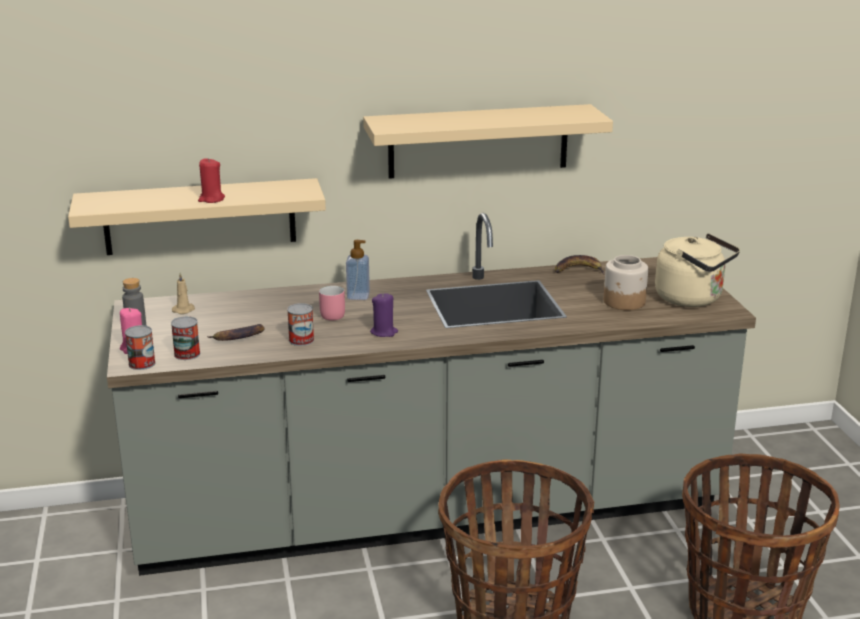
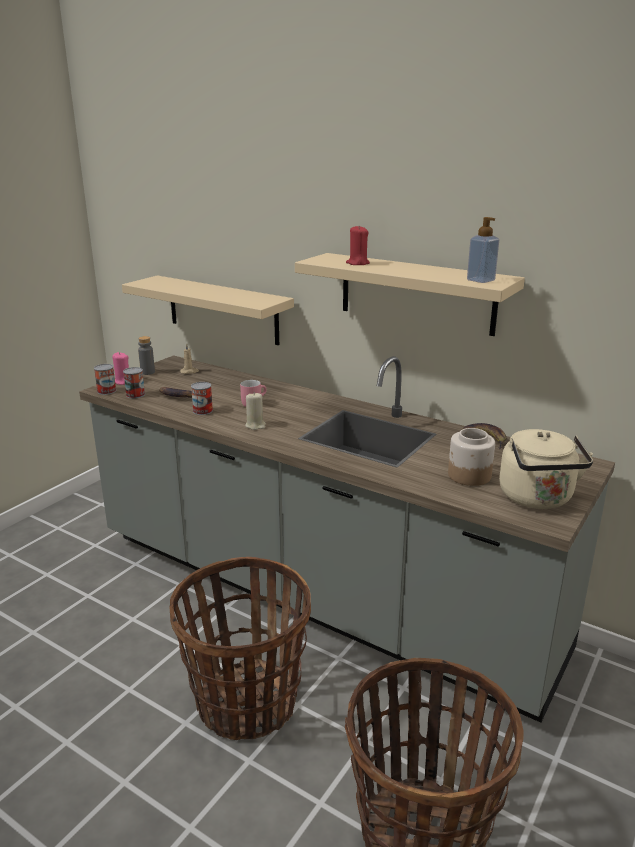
camera: 45 degrees right, 0 degrees up
red candle [198,158,225,203] -> red candle moved to [346,226,370,265]
soap dispenser [346,240,370,300] -> soap dispenser moved to [467,217,499,283]
purple candle [370,293,398,337] -> beige candle [245,392,266,430]

